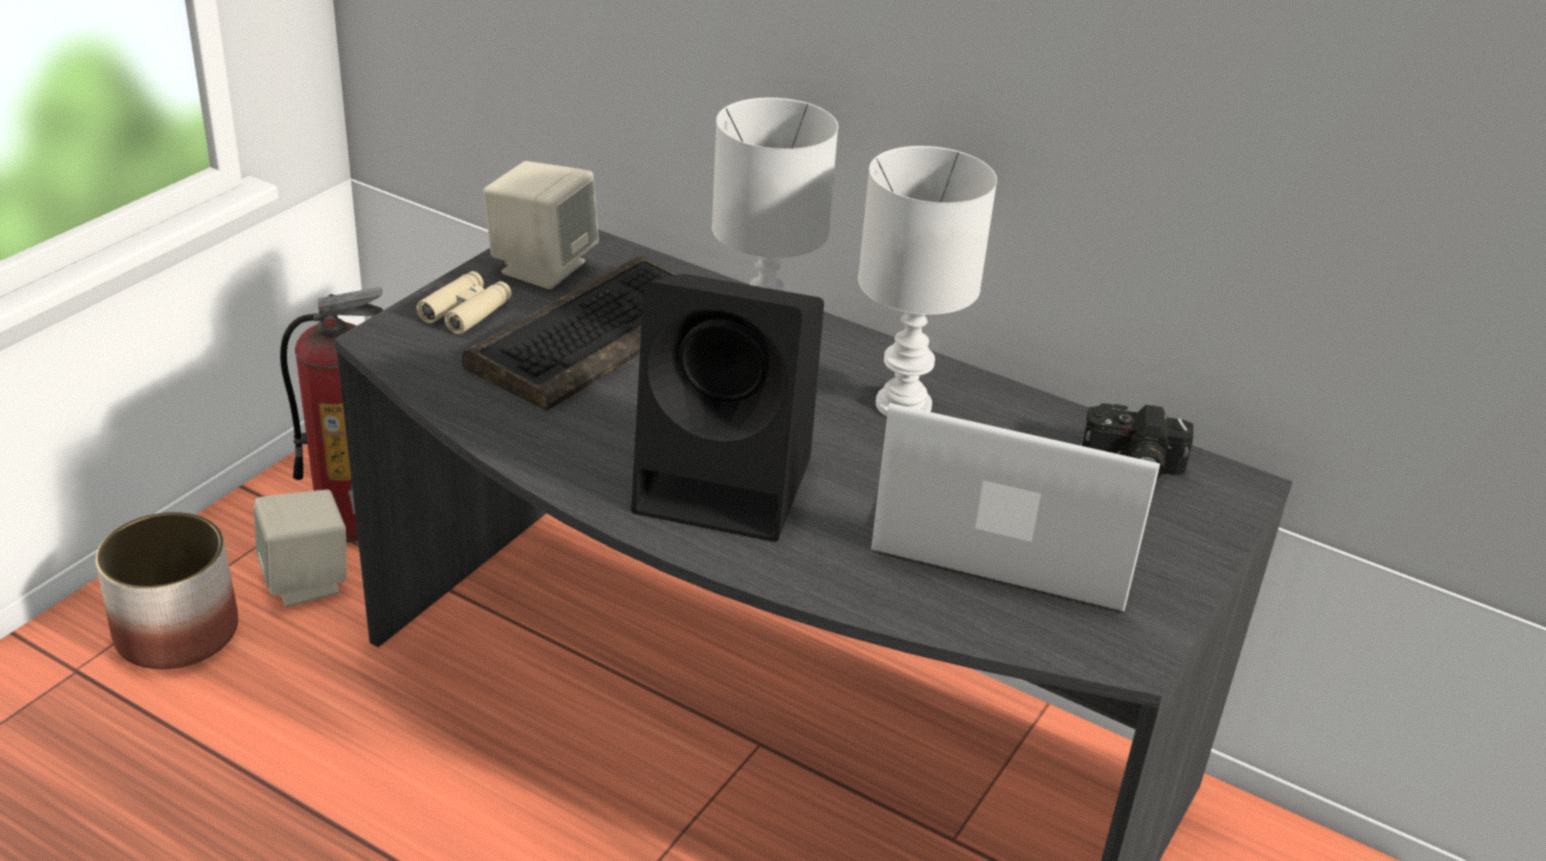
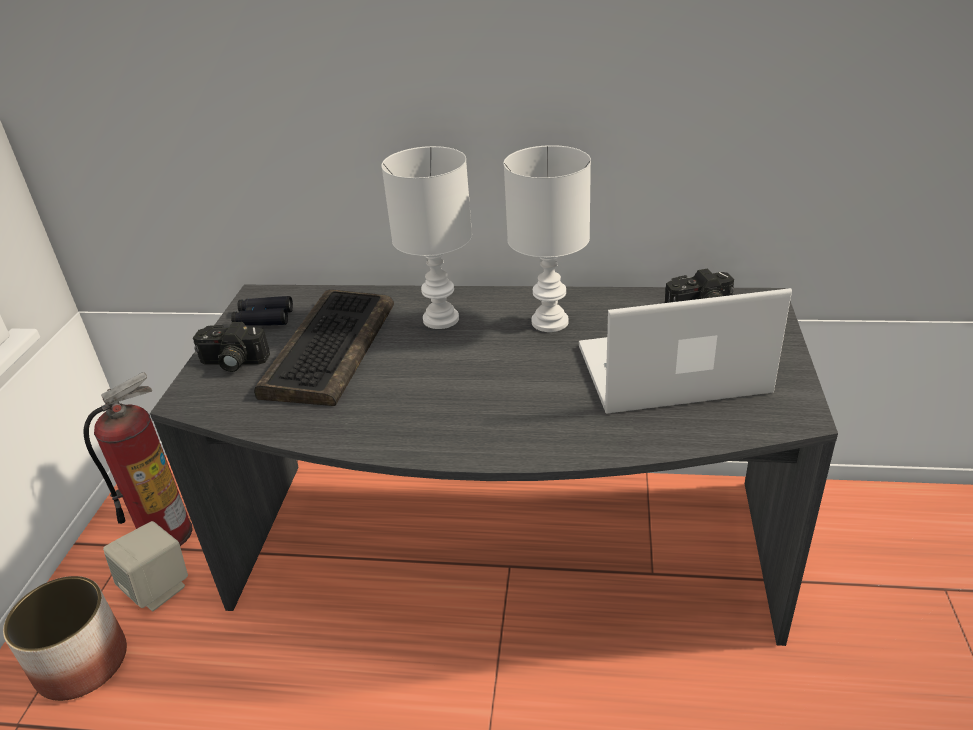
camera: 20 degrees left, 0 degrees up
beige binoculars [416,271,512,335] -> camera [193,322,270,372]
beige speaker [483,161,599,289] -> black binoculars [231,296,293,326]
black speaker [631,274,824,542] -> none

